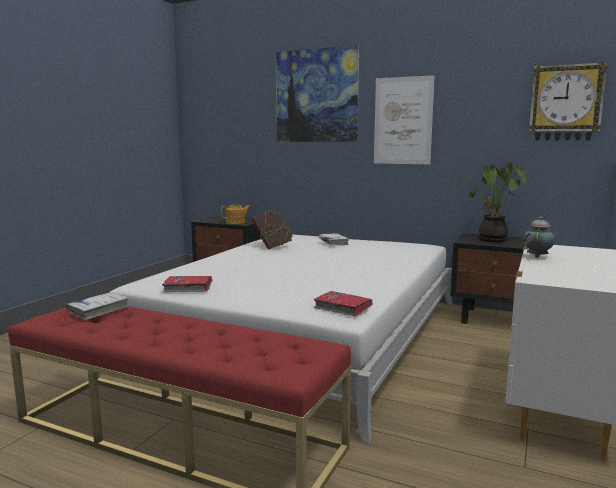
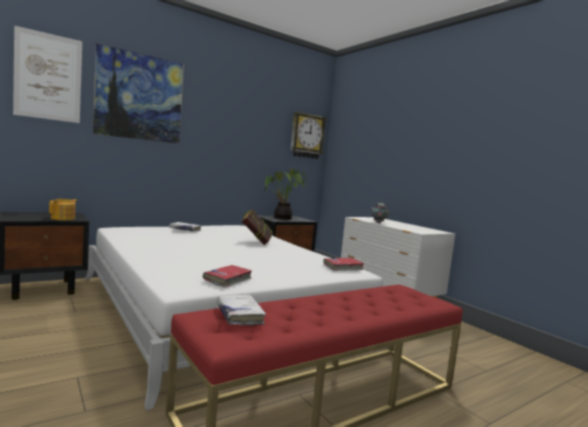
camera: 60 degrees left, 5 degrees down
book [252,209,293,249] -> book moved to [242,209,273,245]
picture [374,75,434,164] -> picture moved to [13,25,82,123]

